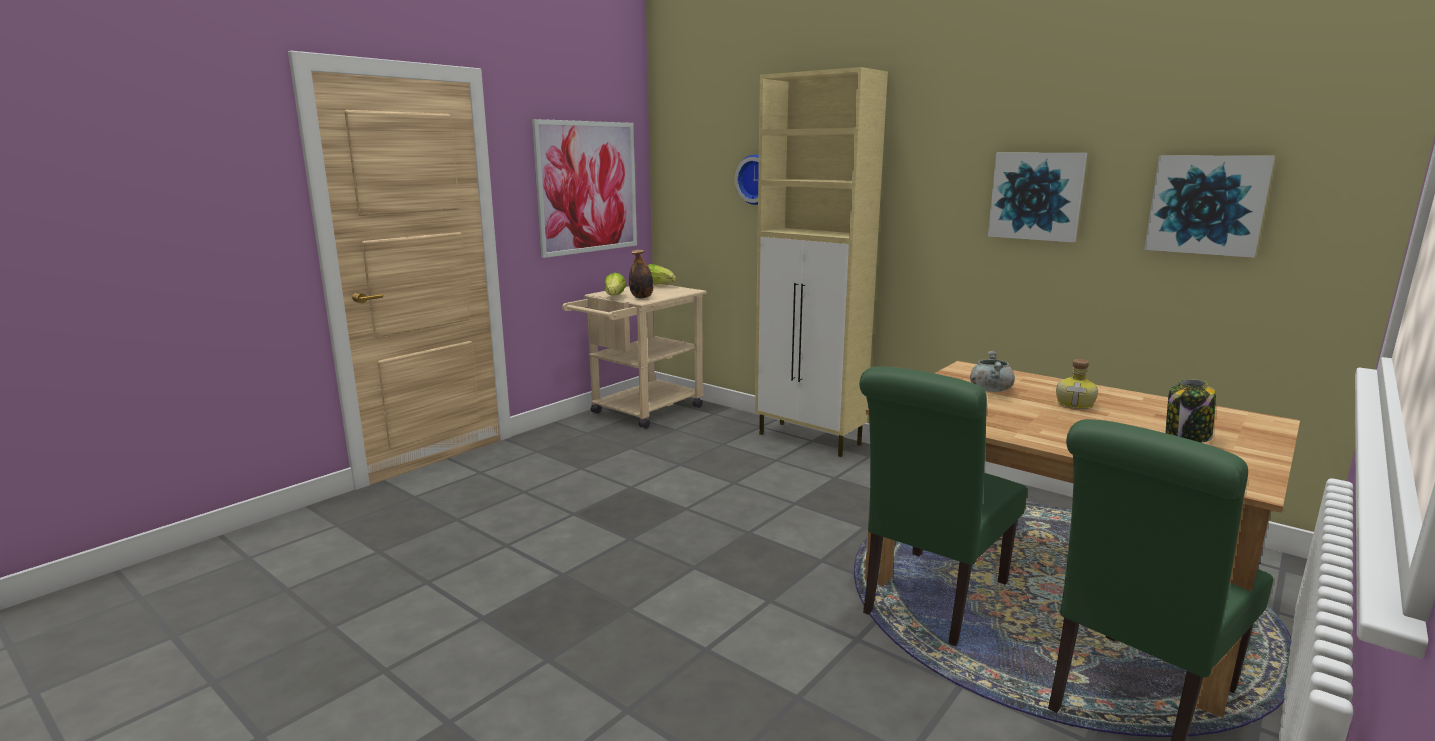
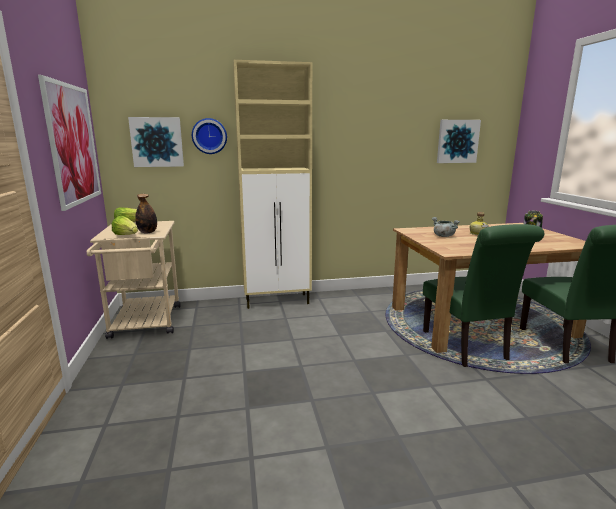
camera: 50 degrees left, 0 degrees up
picture [988,153,1087,242] -> picture moved to [128,117,184,167]

